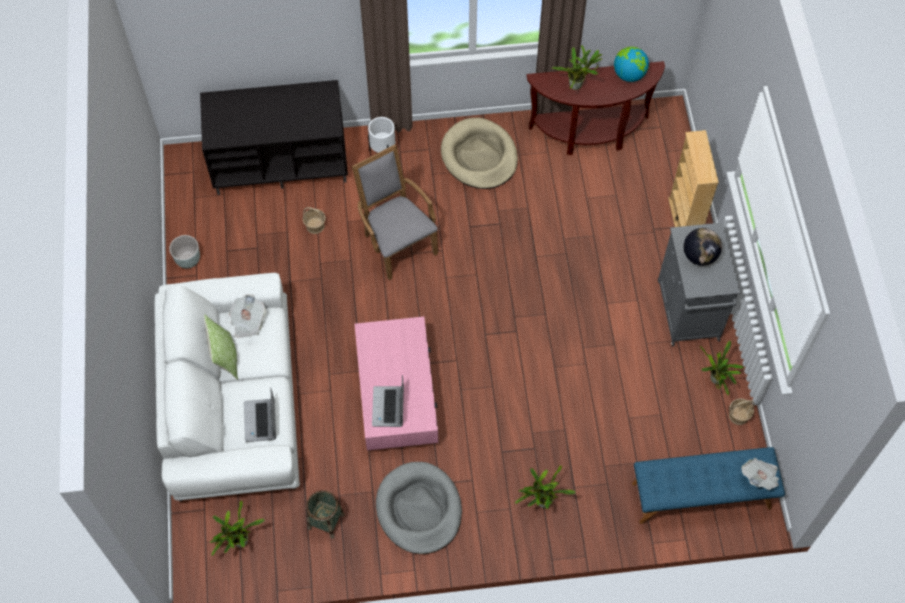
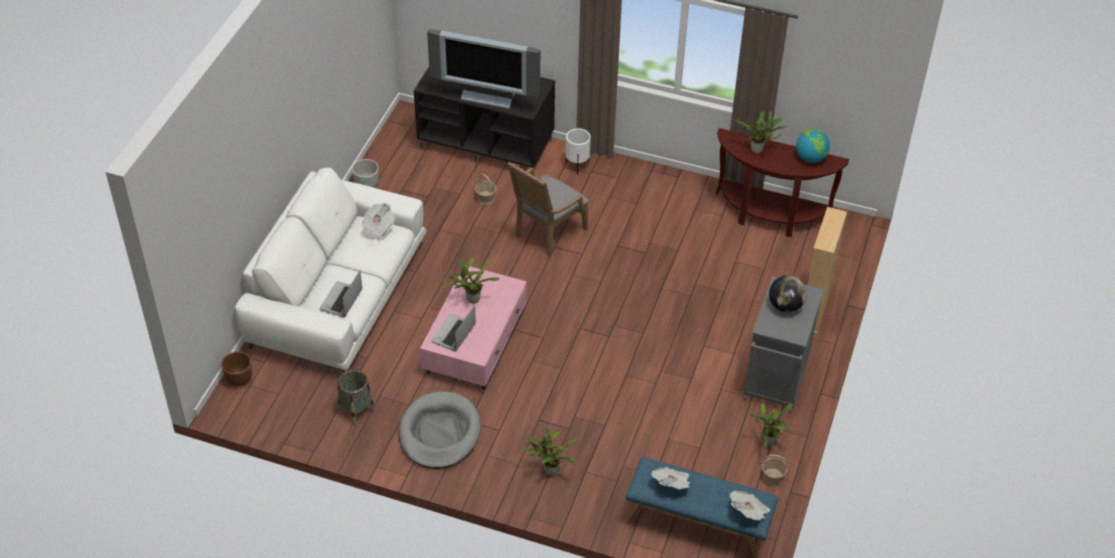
camera: 25 degrees right, 15 degrees down
pillow [204,314,238,380] -> none
potted plant [210,500,265,556] -> potted plant moved to [443,258,500,304]
grey armchair [352,144,438,280] -> grey armchair turned 135 degrees counterclockwise [508,162,589,257]
beige dog bed [441,118,518,189] -> none
none -> brown planter [221,352,252,387]
none -> television [427,29,540,109]
none -> newspaper [652,467,690,489]

